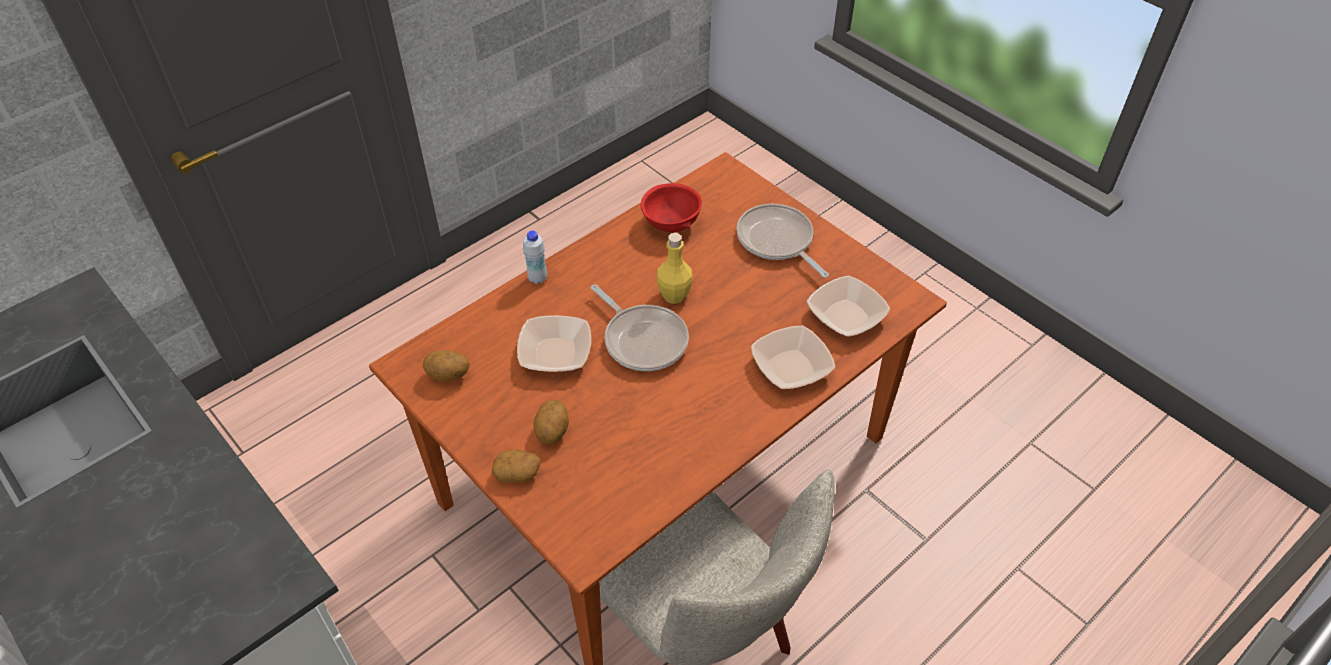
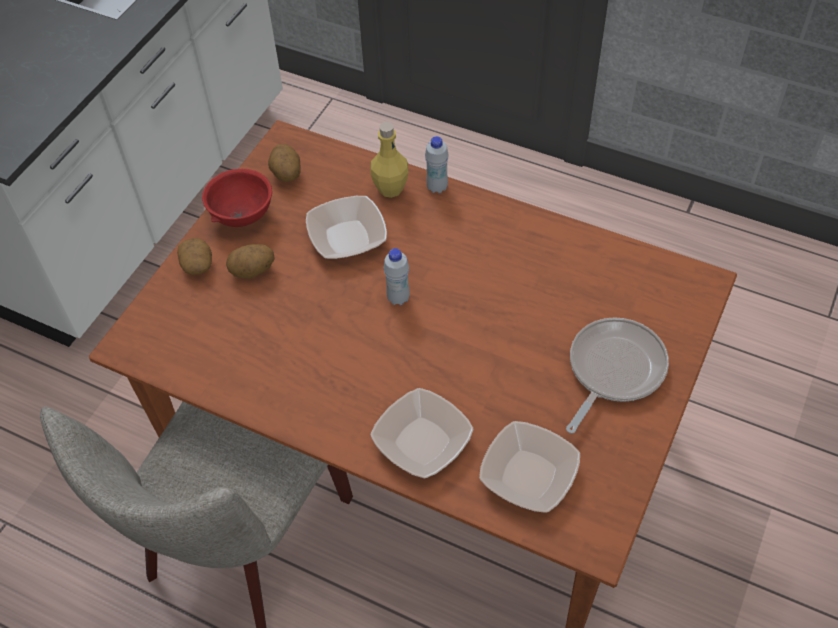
camera: 70 degrees right, 5 degrees up
frying pan [591,284,689,371] -> white bottle [384,248,410,305]
red bowl [641,183,702,232] -> red bowl moved to [202,169,272,227]
yellow bottle [657,233,692,304] -> yellow bottle moved to [370,122,409,198]

